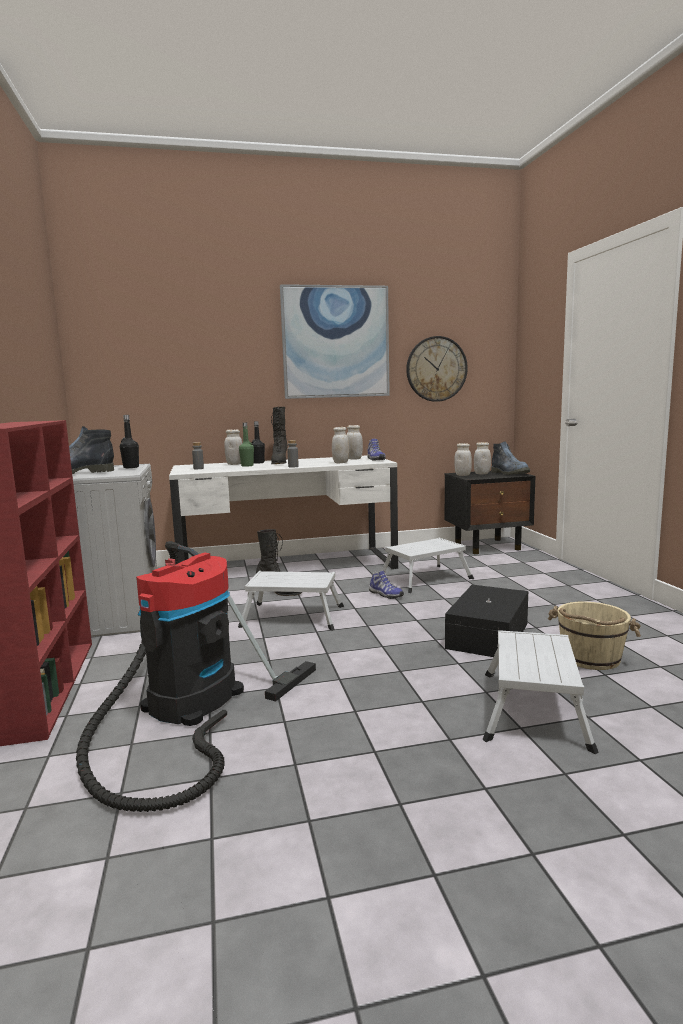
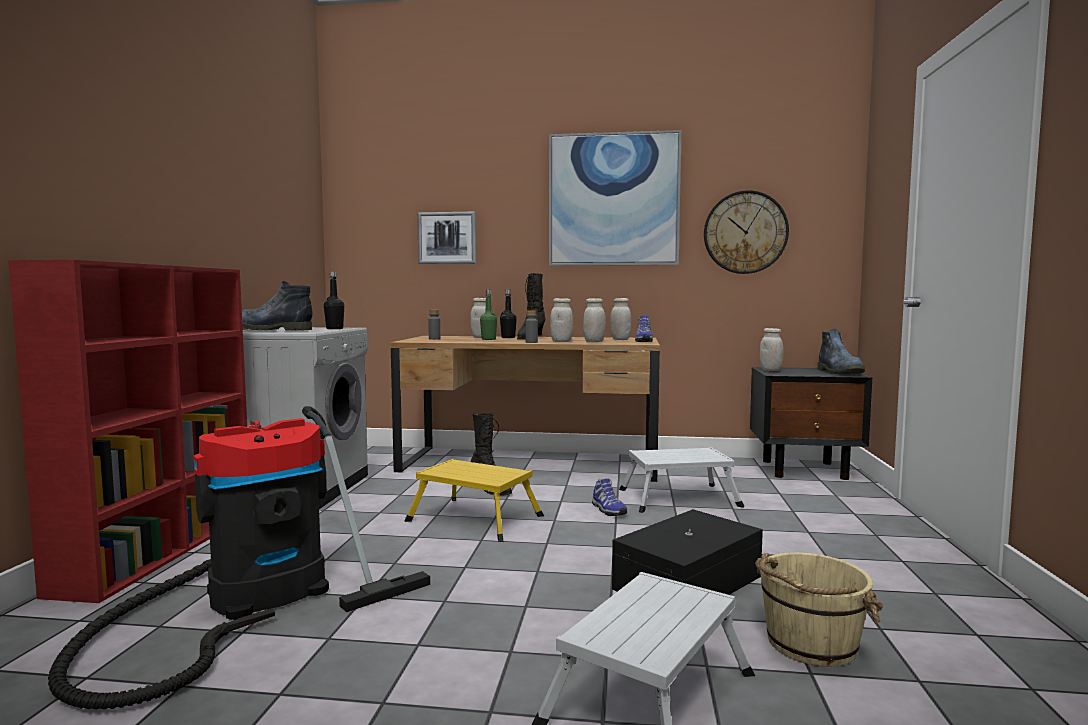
camera: 20 degrees right, 5 degrees down
white desk [169,455,398,569] -> brown desk [390,336,660,482]
white step ladder [238,571,344,631] -> yellow step ladder [404,459,544,542]
white jar [474,442,491,474] -> white jar moved to [550,298,573,342]
none -> picture [417,212,476,264]

